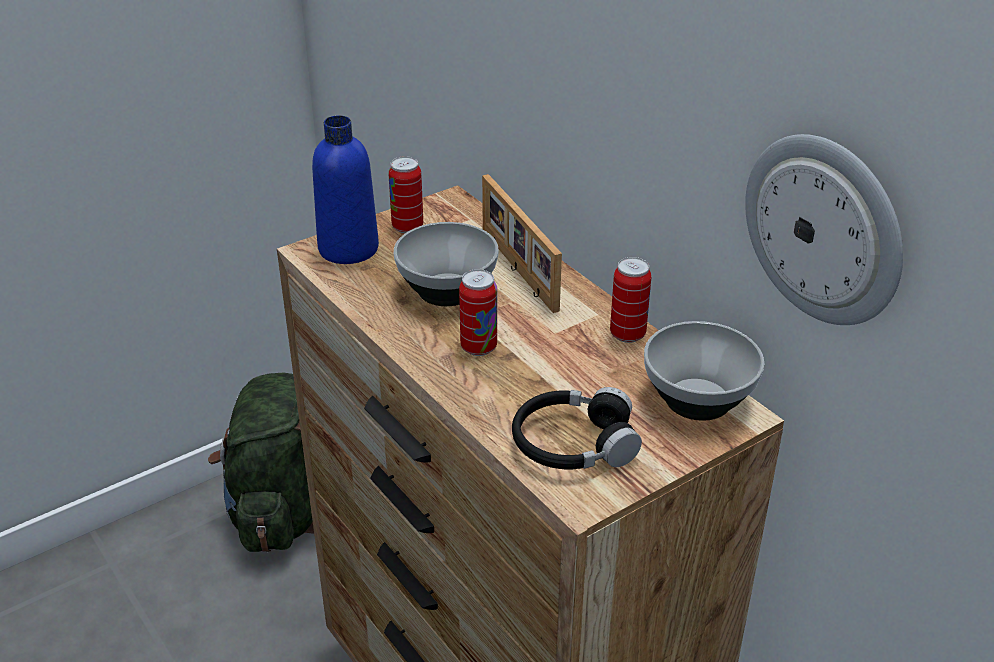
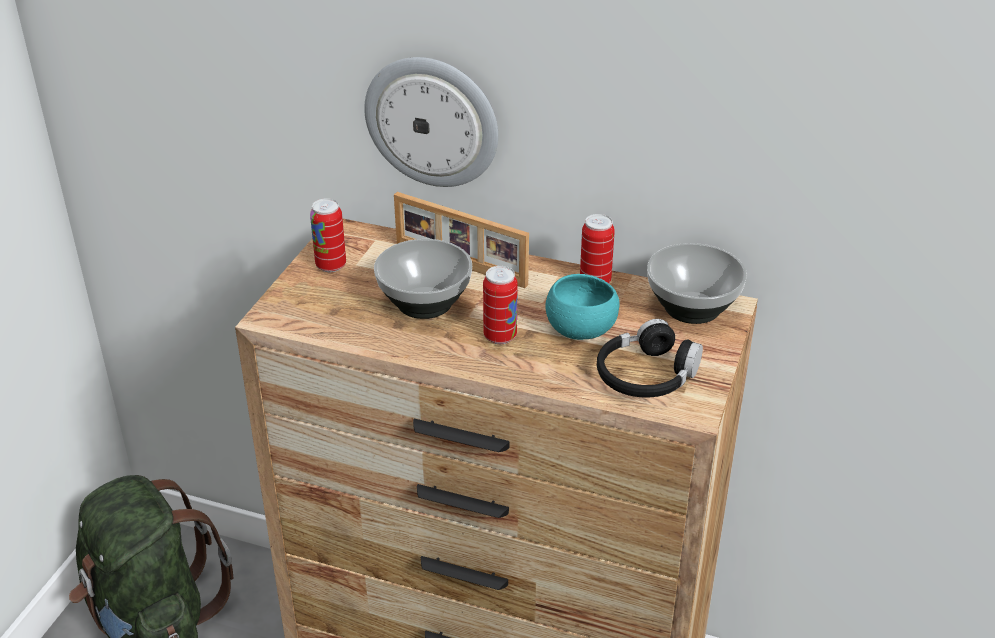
camera: 35 degrees left, 0 degrees up
blue bottle [312,115,379,264] -> none
wall clock [745,134,903,325] -> wall clock moved to [364,57,498,187]
none -> turquoise bowl [546,274,619,340]

